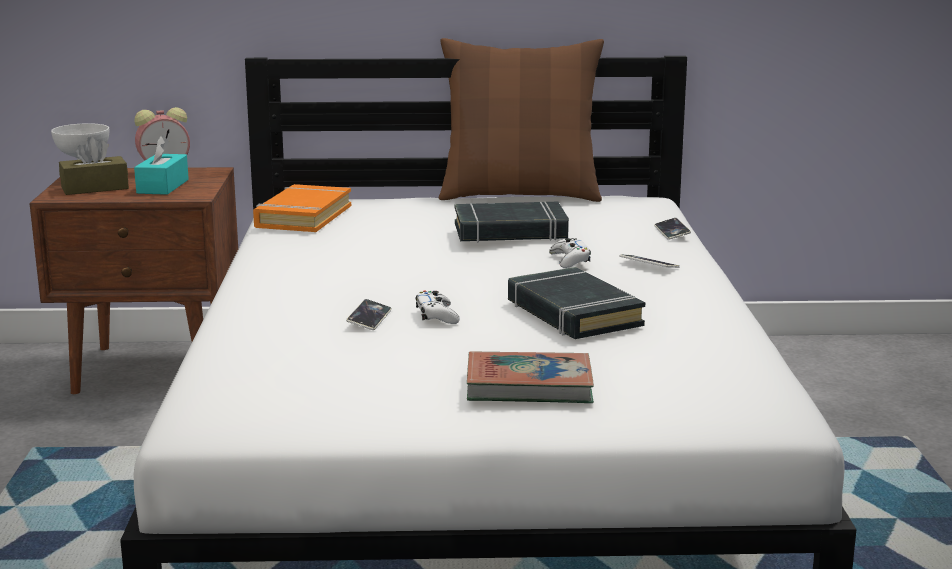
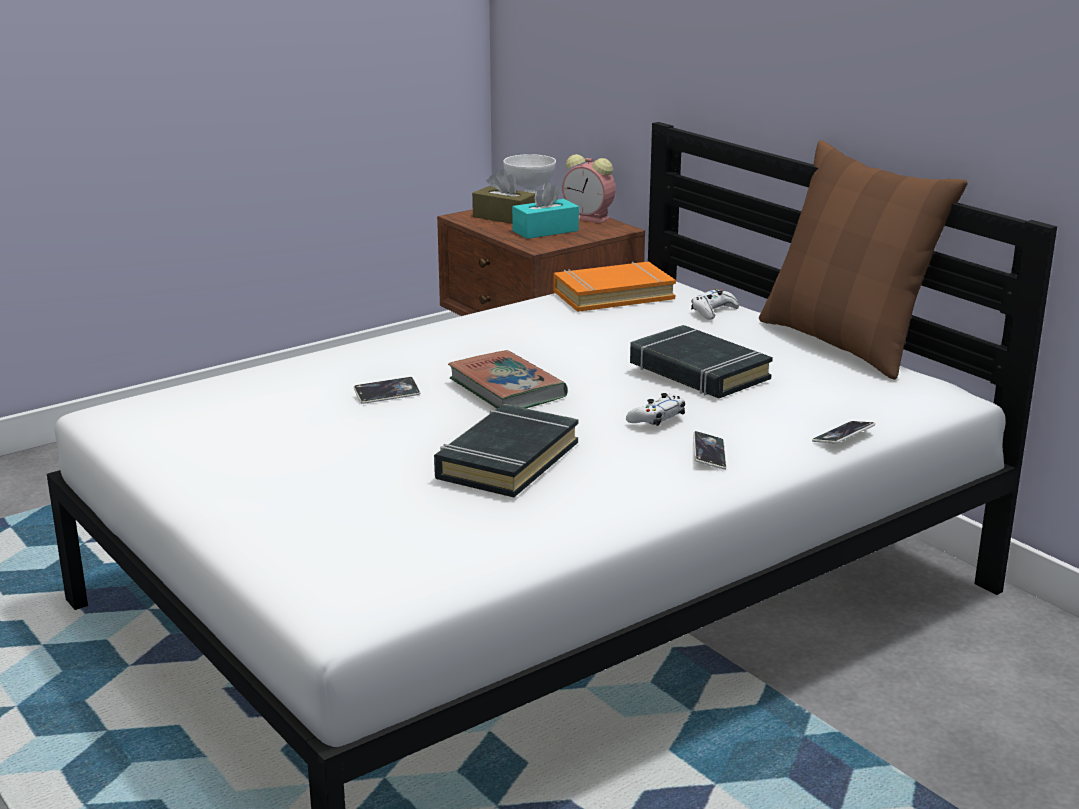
camera: 55 degrees right, 5 degrees up
white game controller [416,290,460,324] -> white game controller moved to [691,289,739,320]
book [467,351,594,403] -> book moved to [448,350,567,409]

